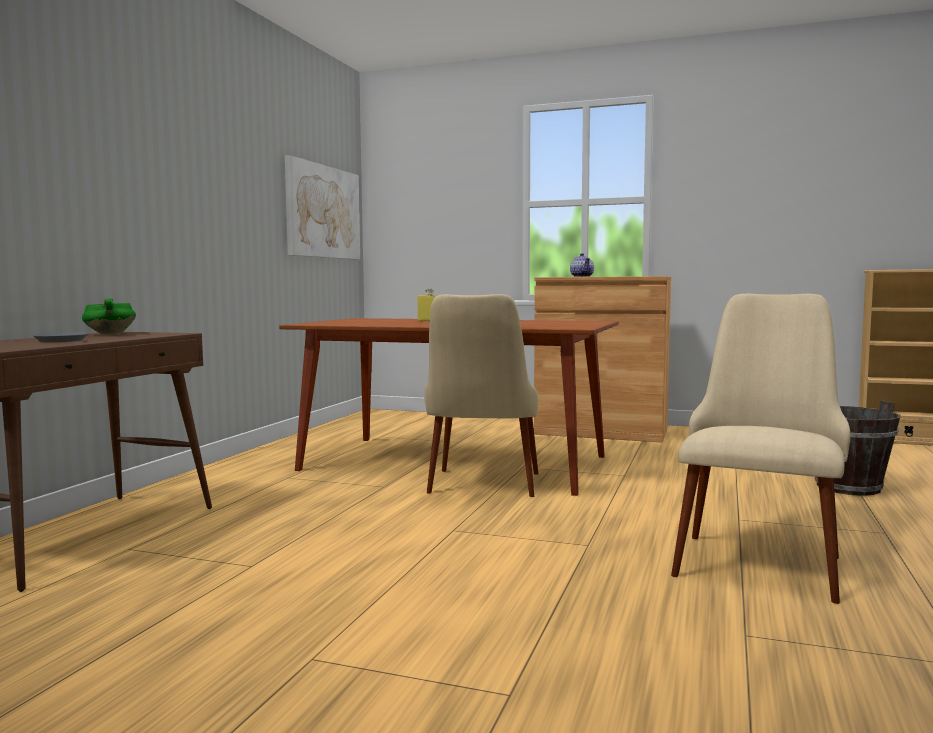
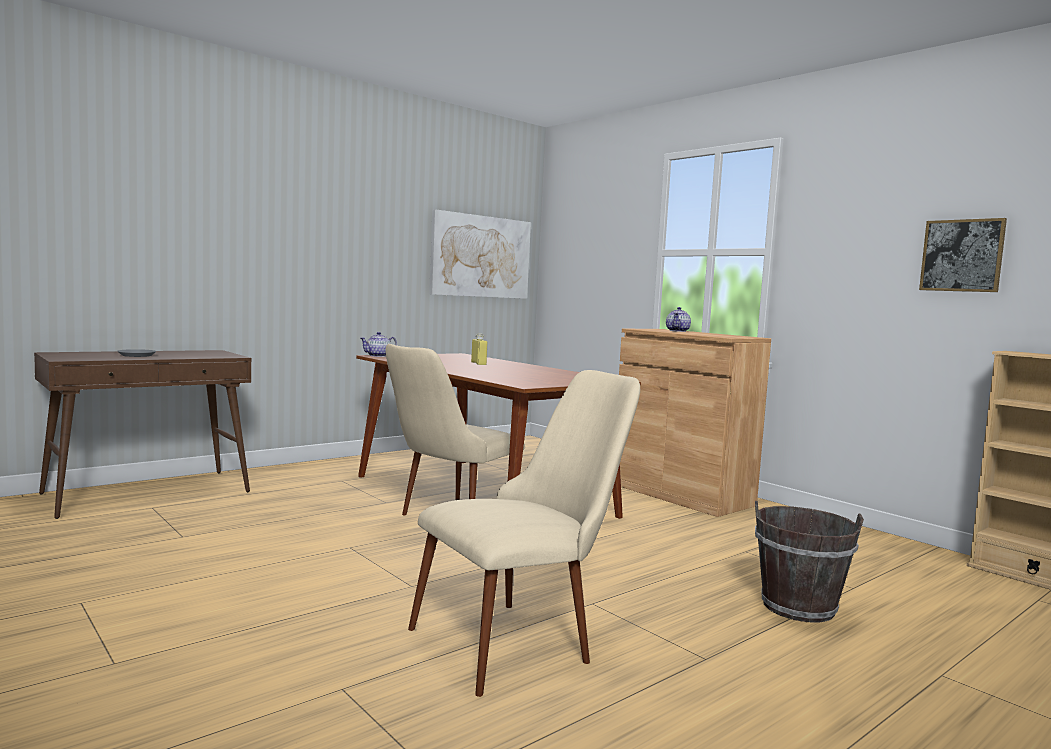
camera: 30 degrees right, 0 degrees up
green cooking pot [82,298,136,334] -> none
none -> teapot [360,332,397,357]
none -> picture [919,218,1007,292]

